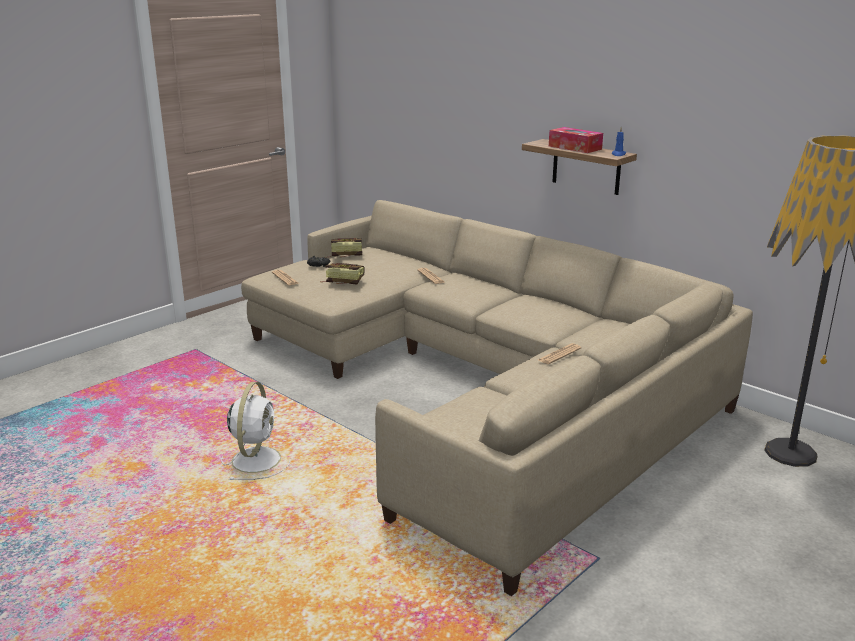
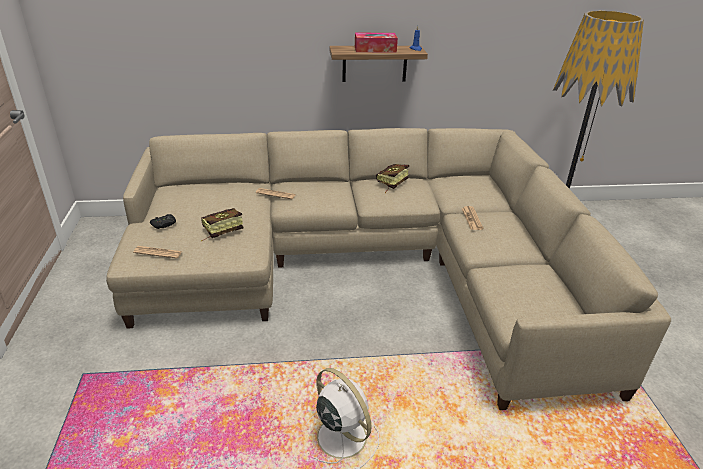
camera: 50 degrees left, 10 degrees up
book [325,238,362,258] -> book moved to [376,164,409,193]

